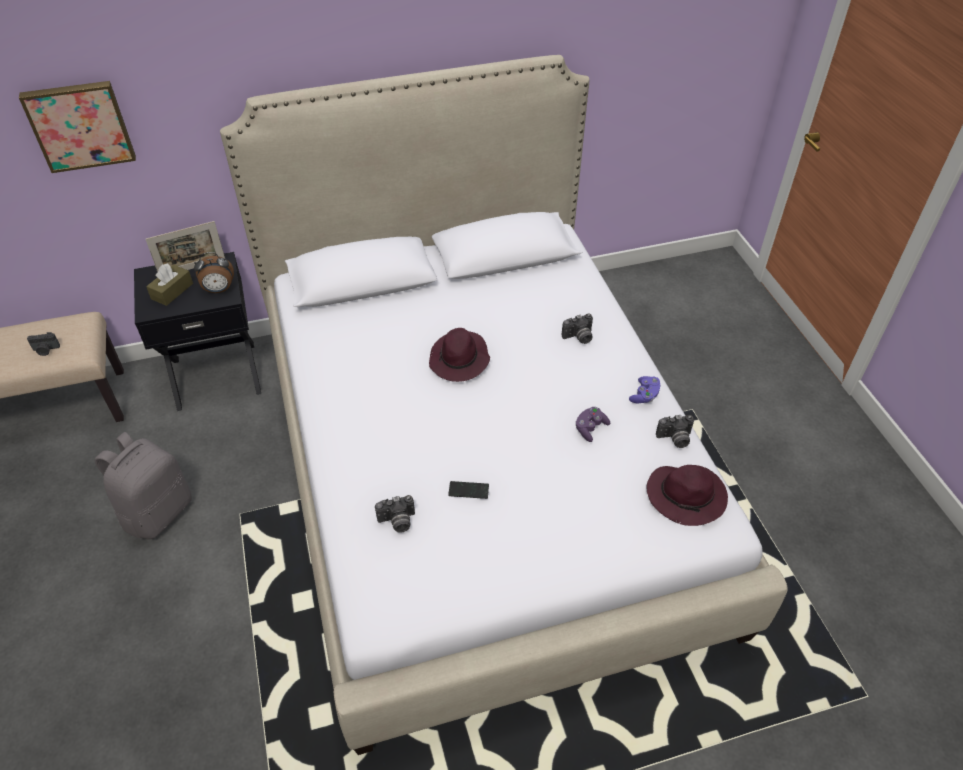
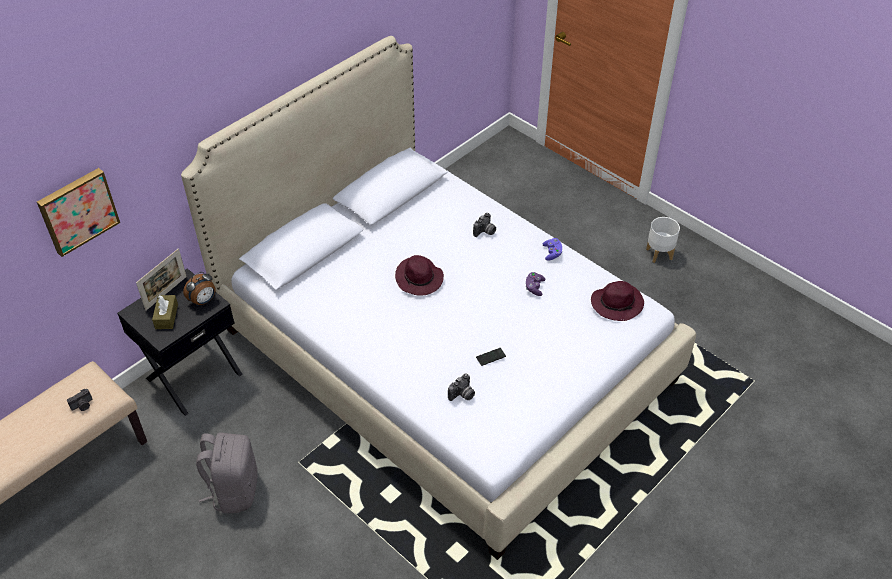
camera: 30 degrees left, 0 degrees up
camera [656,415,694,448] -> none
none -> white planter [646,217,680,263]

